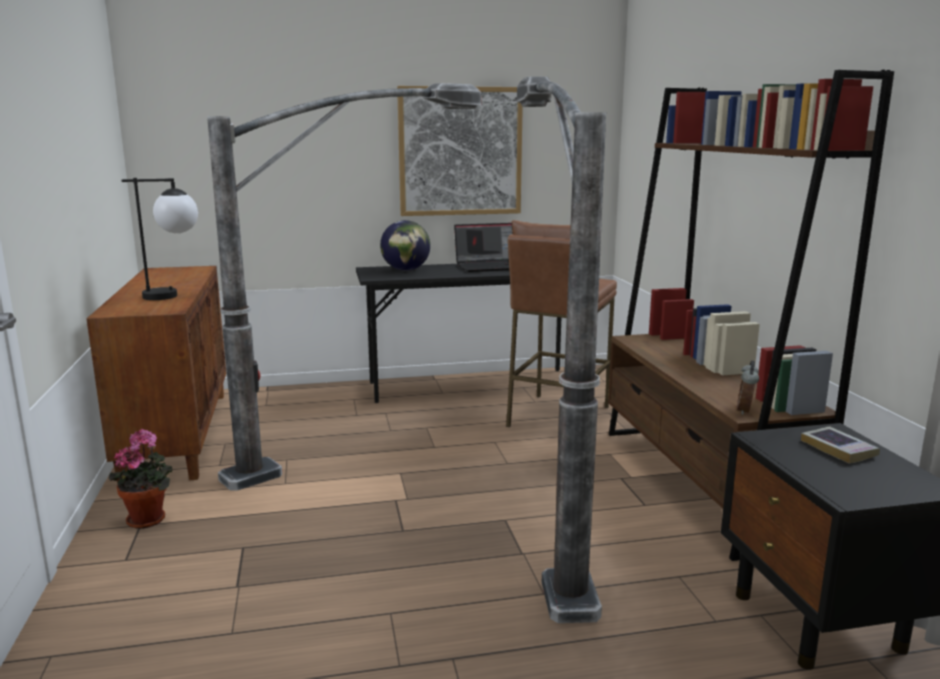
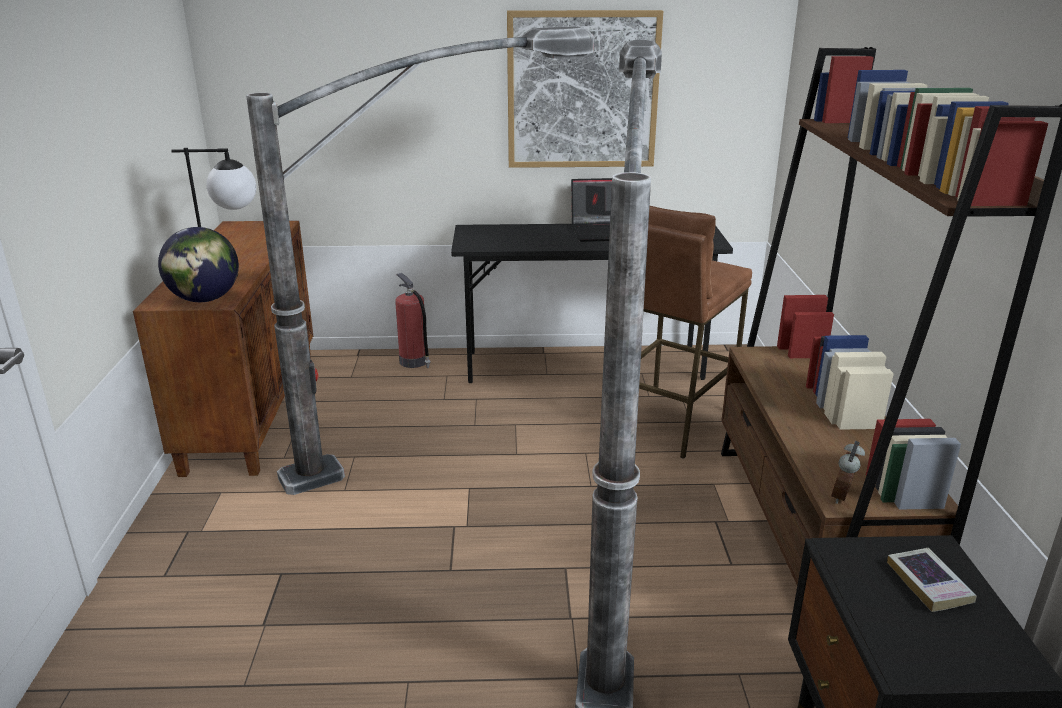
camera: 10 degrees right, 10 degrees up
potted plant [108,429,173,529] -> none
globe [380,220,430,271] -> globe moved to [158,227,239,302]
none -> fire extinguisher [395,273,431,368]

